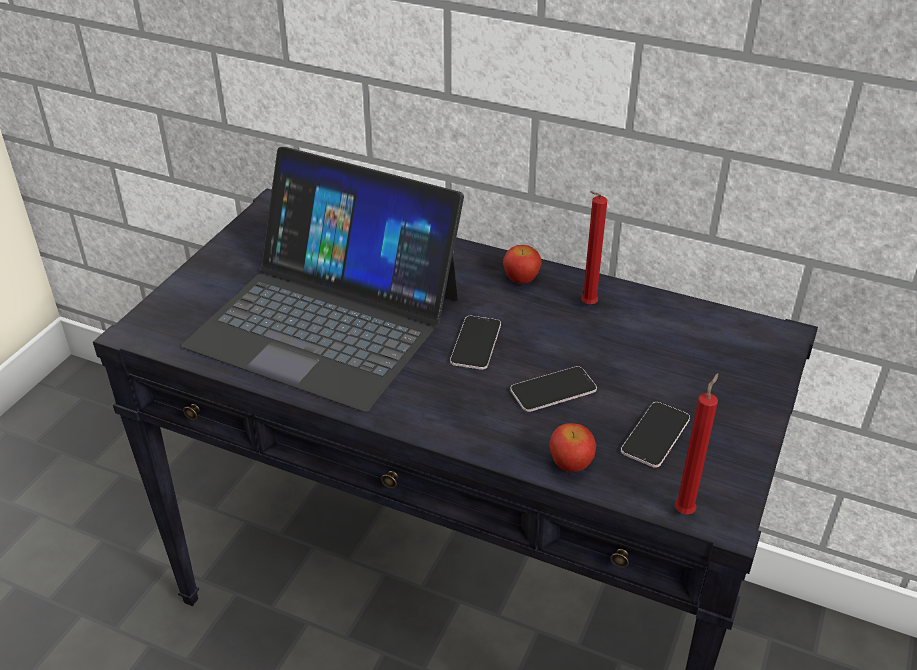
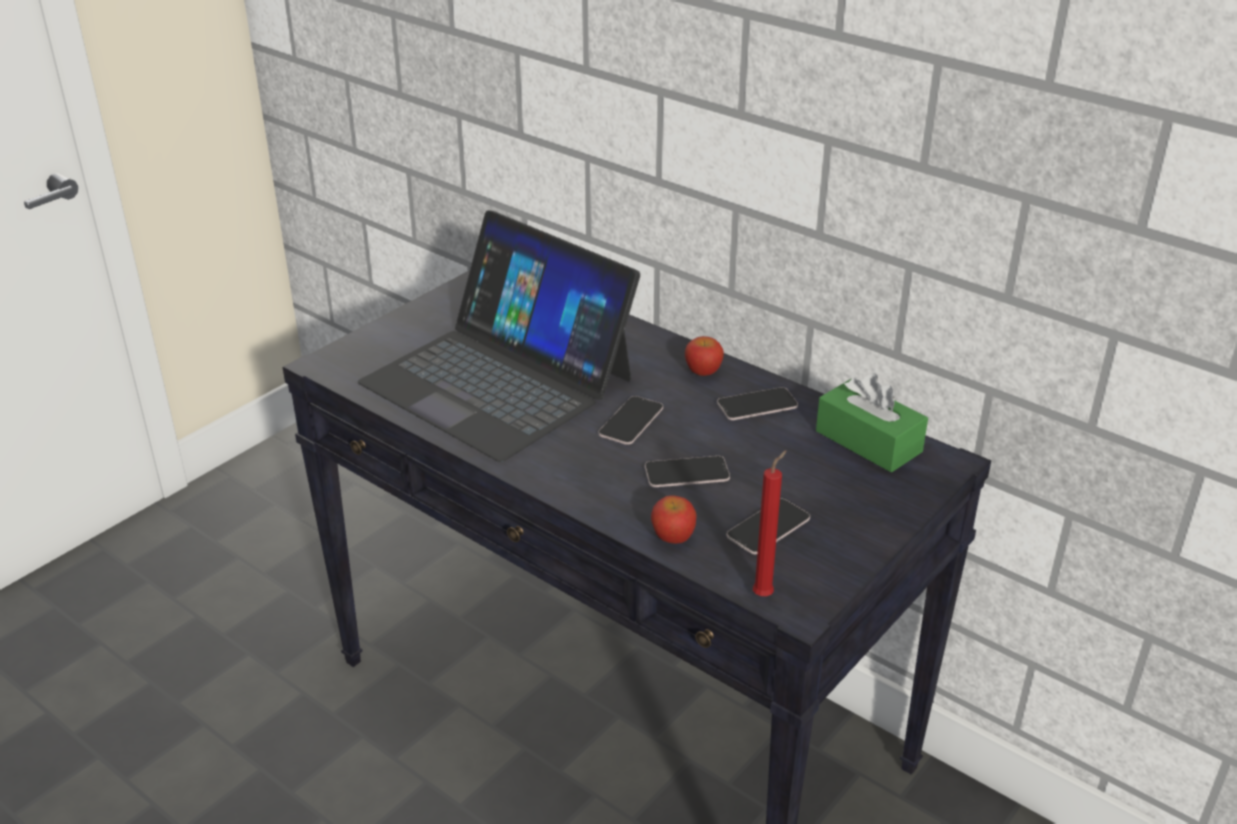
camera: 15 degrees right, 5 degrees down
red candle [581,191,607,305] -> phone [717,387,798,420]
none -> green tissue box [816,373,928,472]

